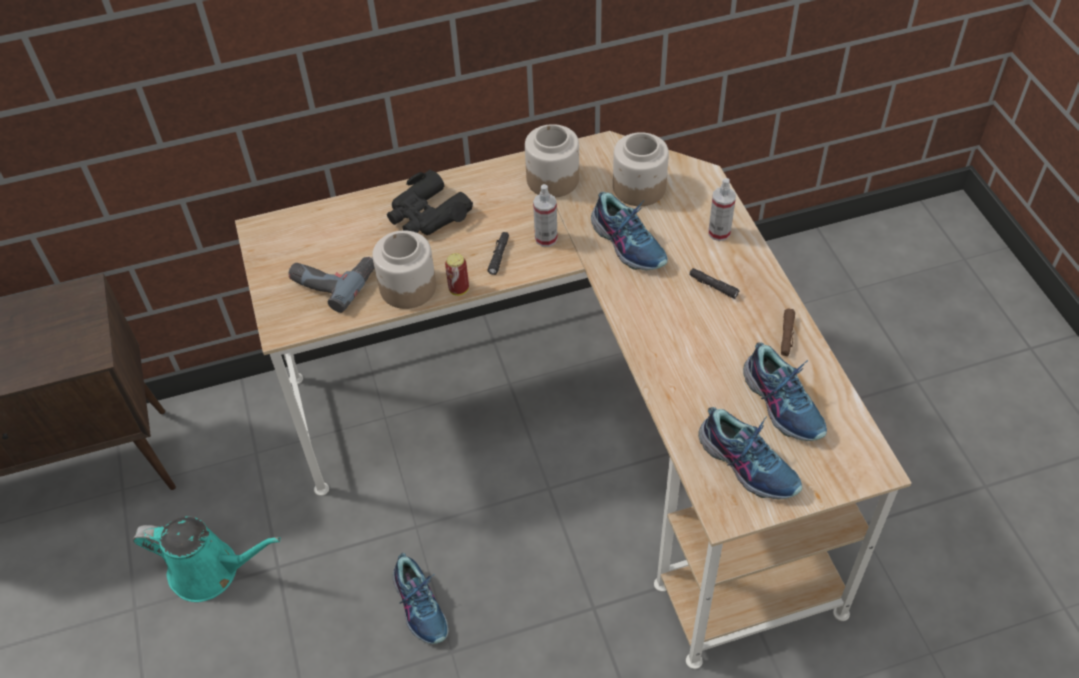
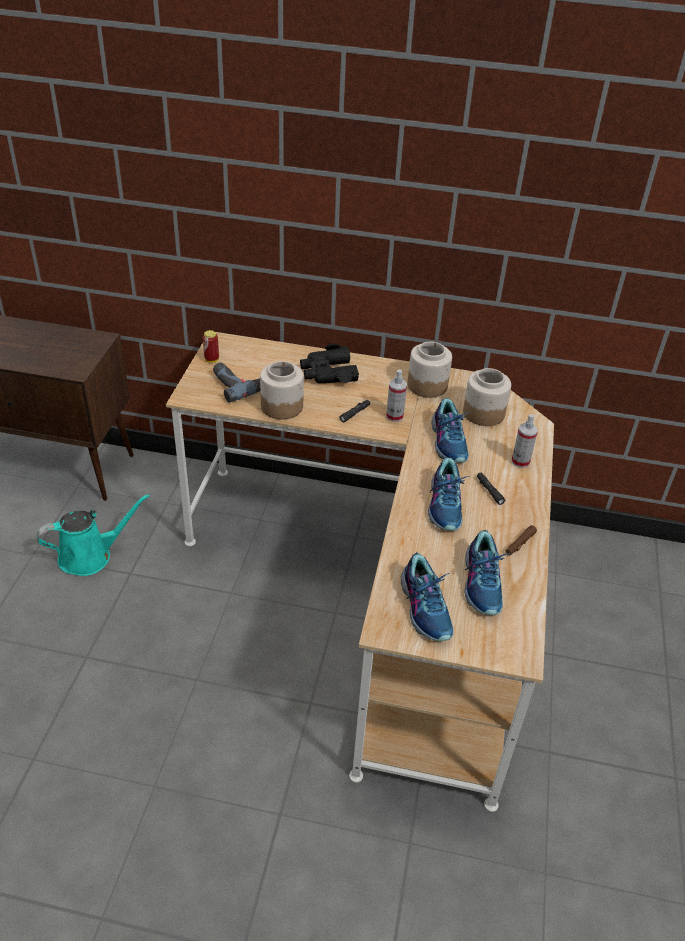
camera: 25 degrees right, 10 degrees down
turquoise watering can [133,517,281,602] -> turquoise watering can turned 60 degrees counterclockwise [37,494,150,576]
shoe [392,553,449,644] -> shoe moved to [428,457,470,531]
can [445,253,469,296] -> can moved to [203,330,219,363]

